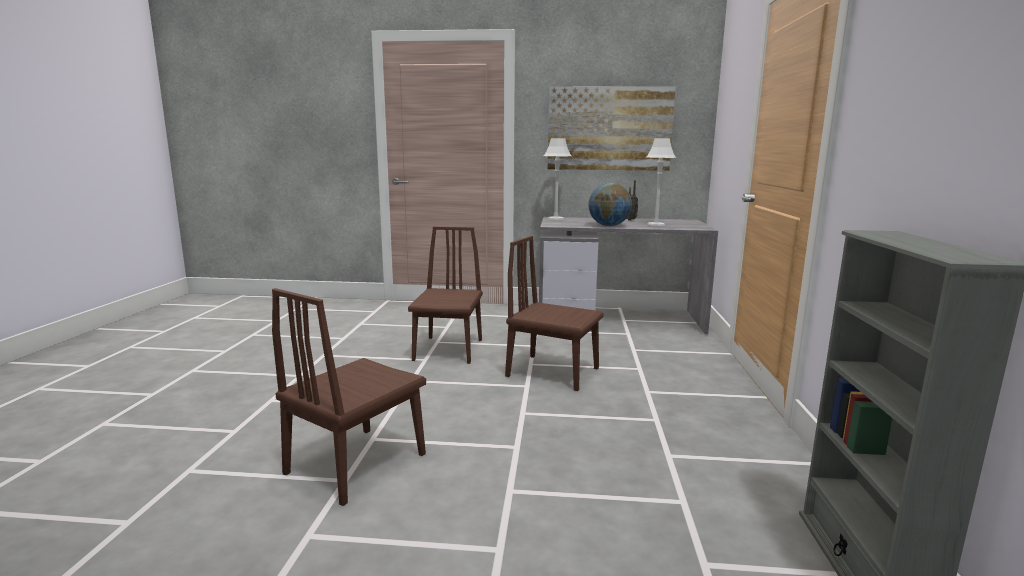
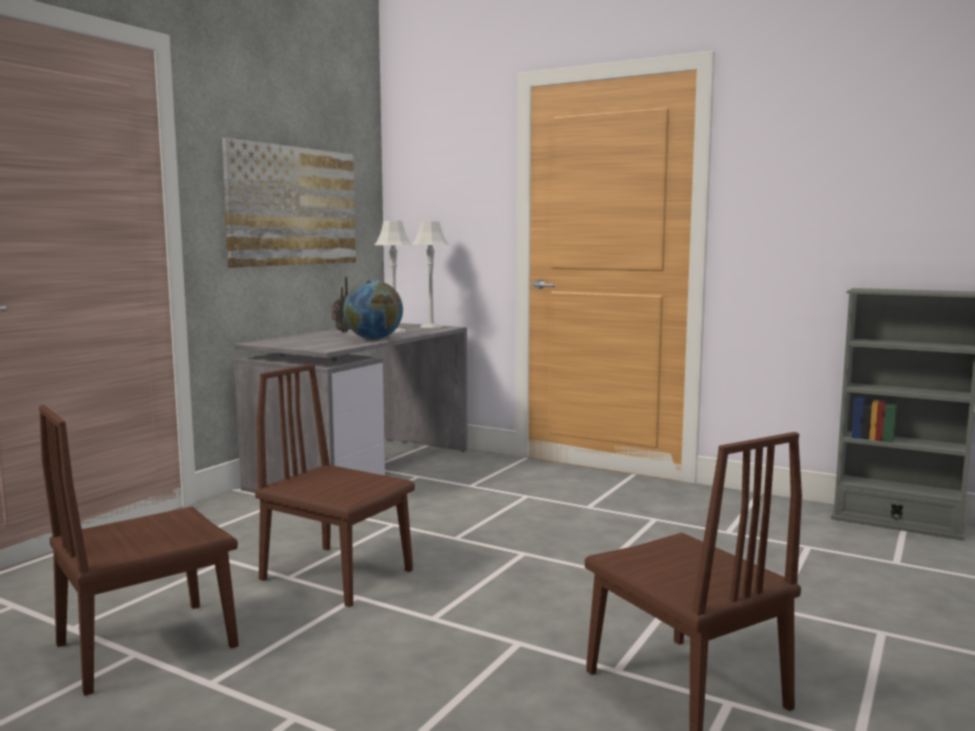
camera: 65 degrees left, 5 degrees down
brown chair [505,236,604,391] -> brown chair moved to [39,405,239,696]
grey table lamp [544,138,572,220] -> grey table lamp moved to [412,221,449,328]

